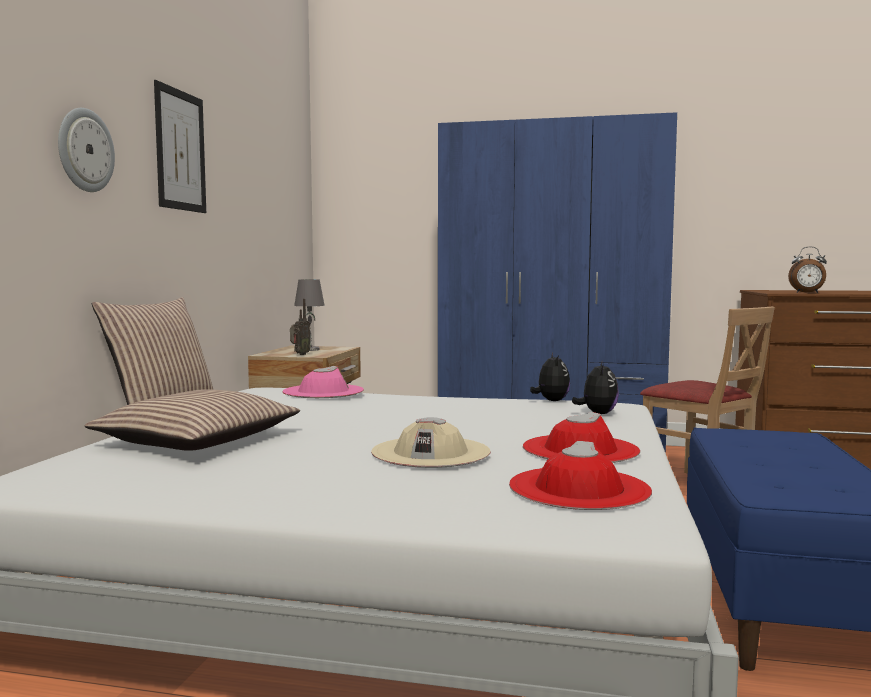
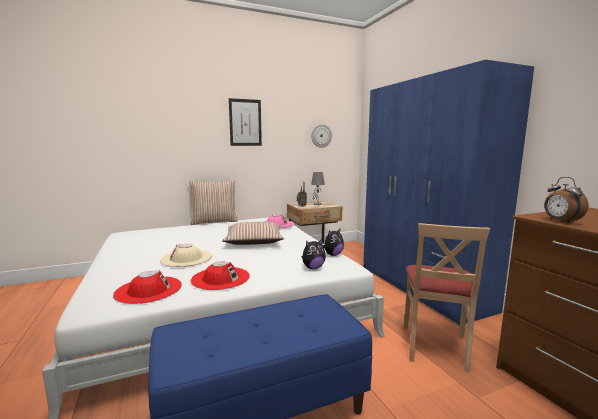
camera: 55 degrees right, 5 degrees up
wall clock [58,108,115,192] -> wall clock moved to [311,124,332,148]
pillow [84,389,300,451] -> pillow moved to [222,222,284,245]

